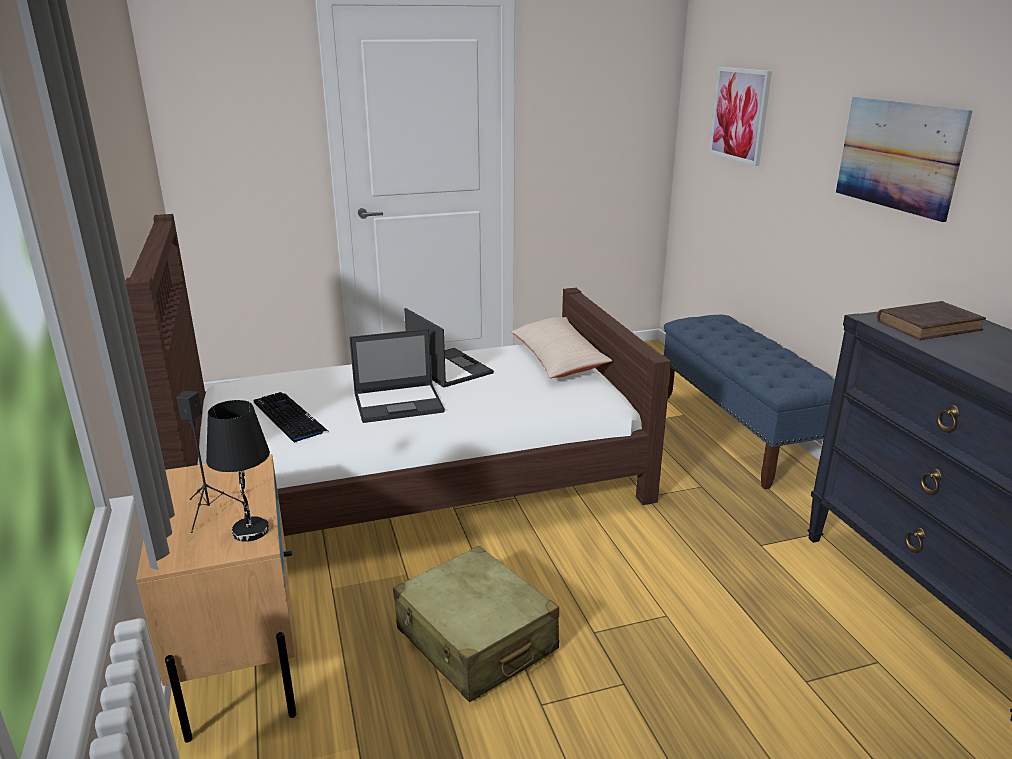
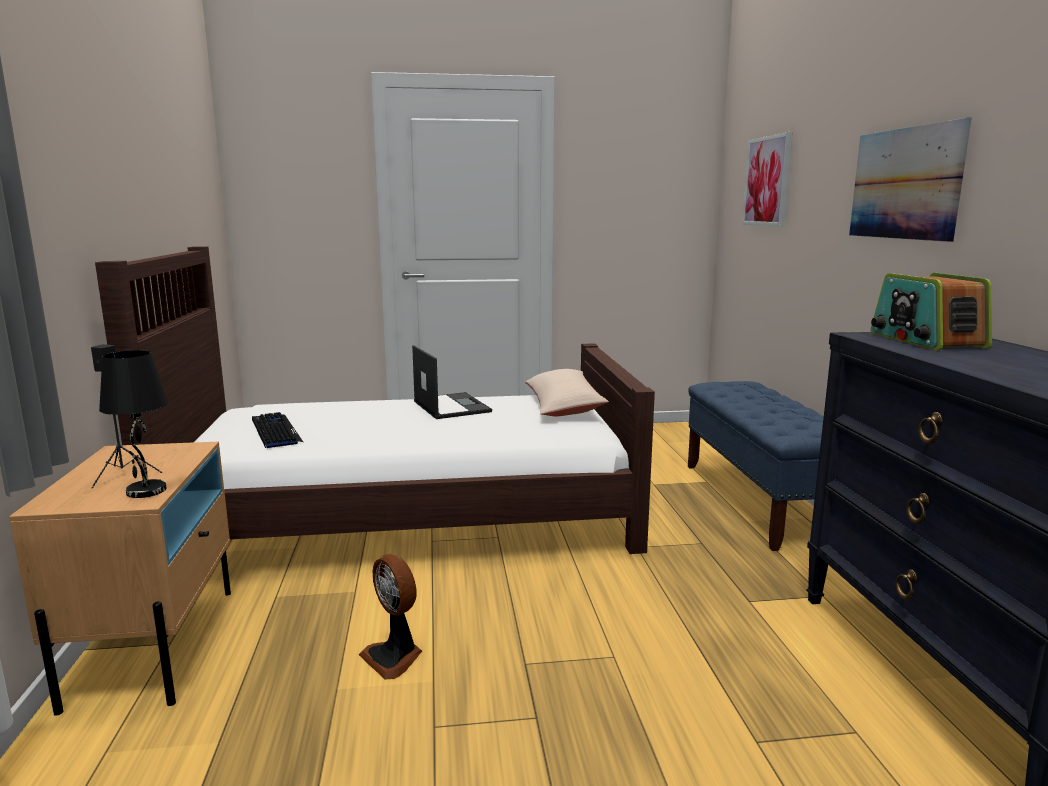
camera: 10 degrees right, 10 degrees down
laptop [350,329,445,423] -> none
beige suitcase [393,546,559,703] -> fan [359,554,422,680]
brown book [877,301,986,340] -> radio [870,273,992,350]

